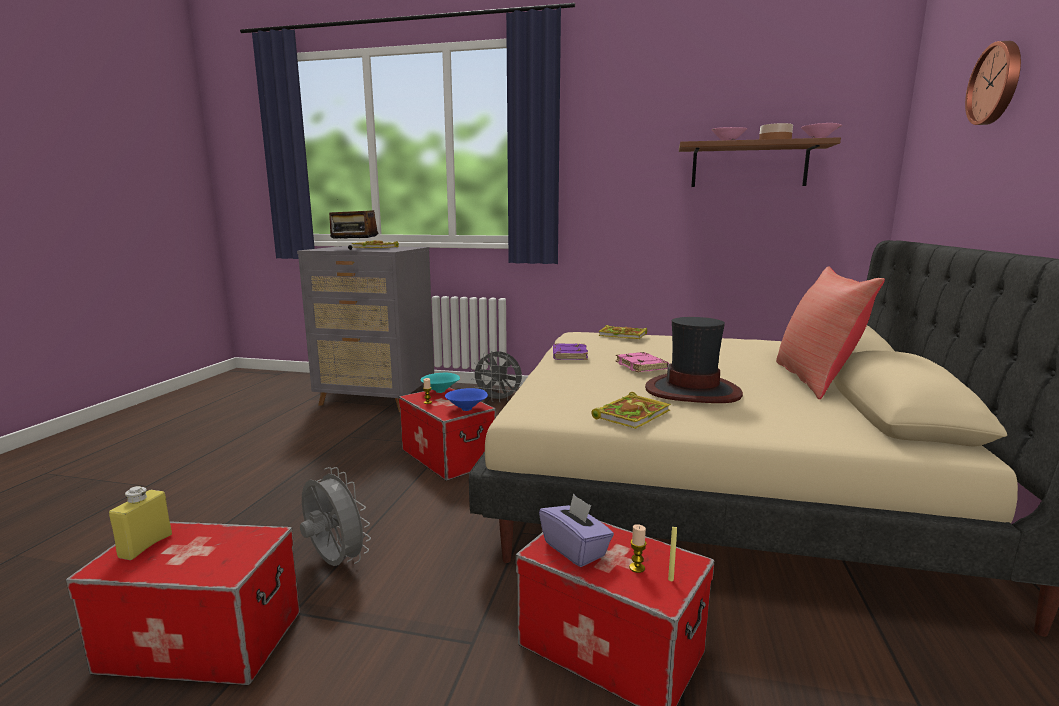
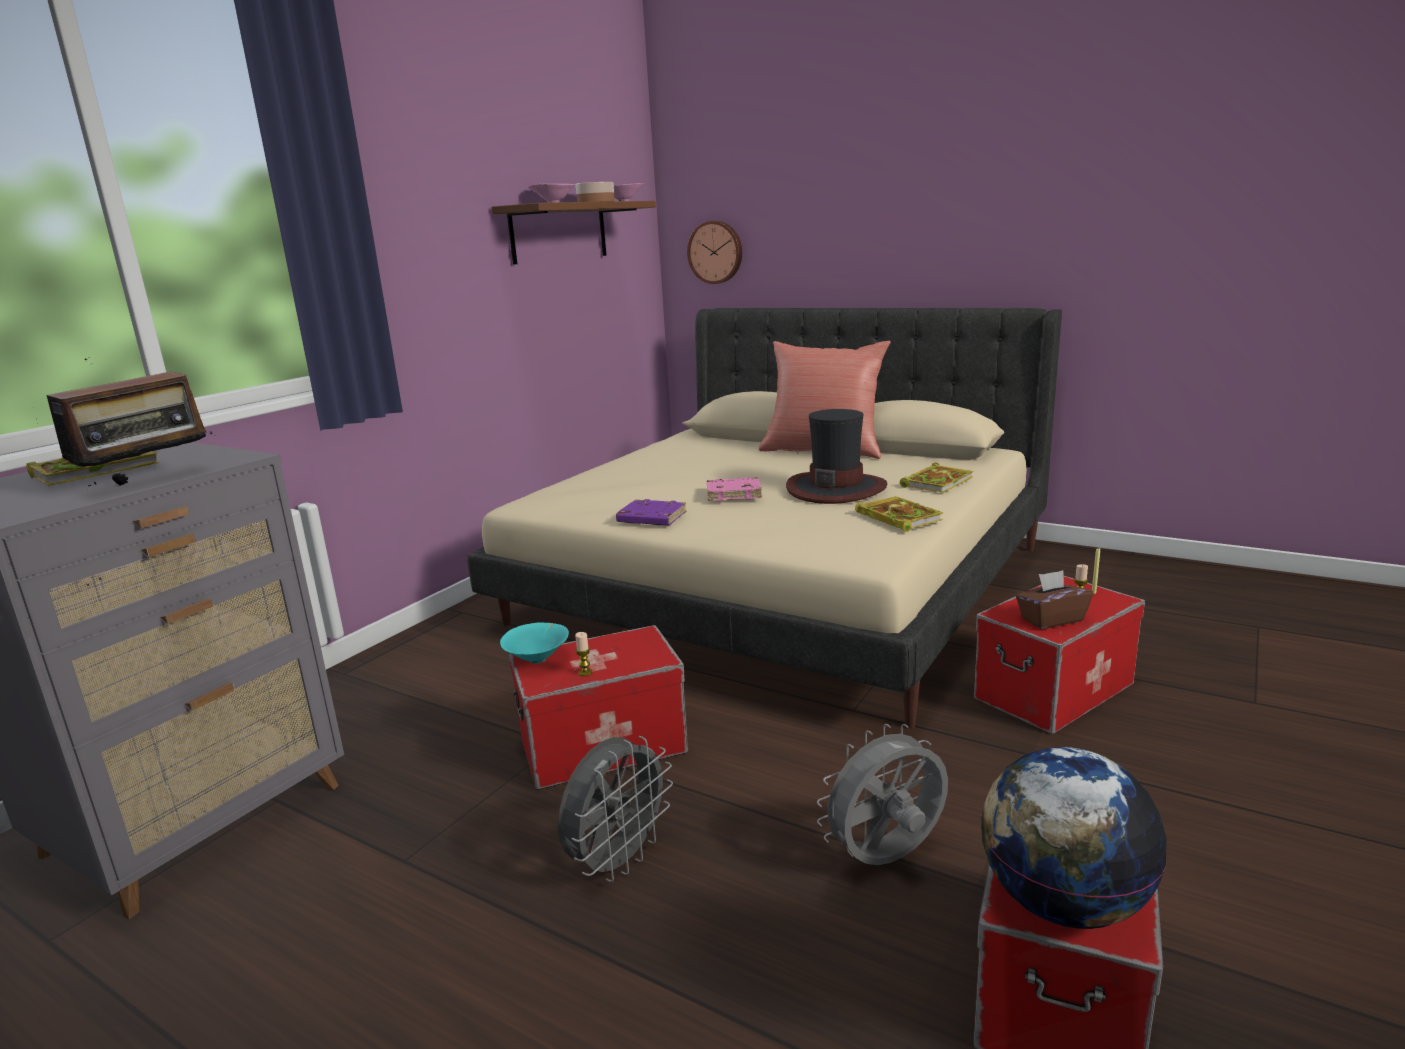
camera: 70 degrees left, 5 degrees up
yellow bottle [109,486,172,560] -> globe [981,747,1167,929]
blue bowl [445,388,488,411] -> none
grey fan [471,351,522,402] -> grey fan moved to [558,736,673,882]
purple tissue box [539,494,614,567] -> brown tissue box [1016,570,1093,629]
book [598,325,647,339] -> book moved to [900,463,974,493]
wall clock [965,41,1021,125] -> wall clock moved to [687,221,742,284]

